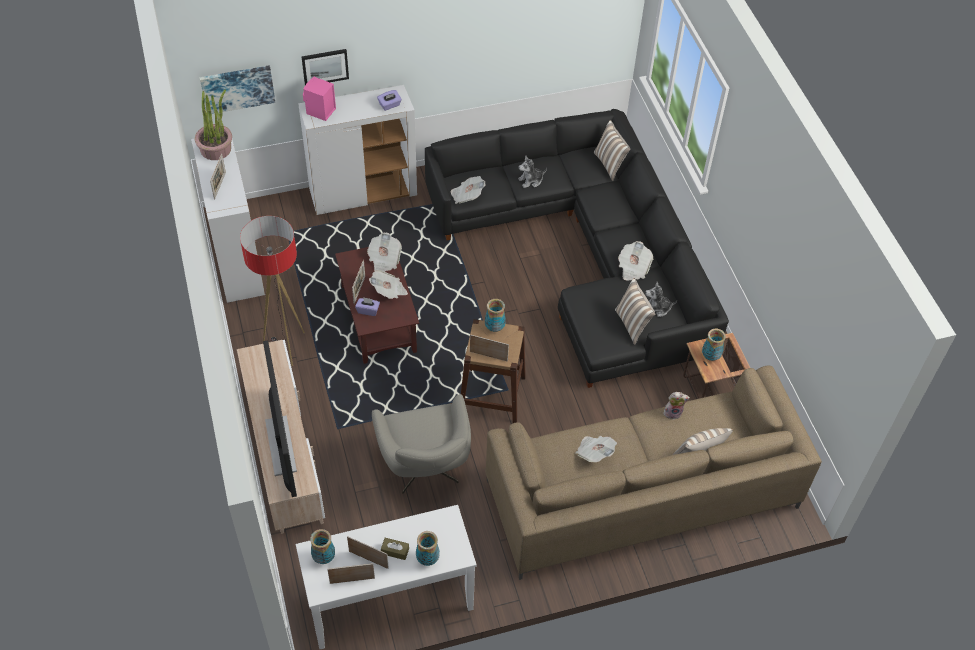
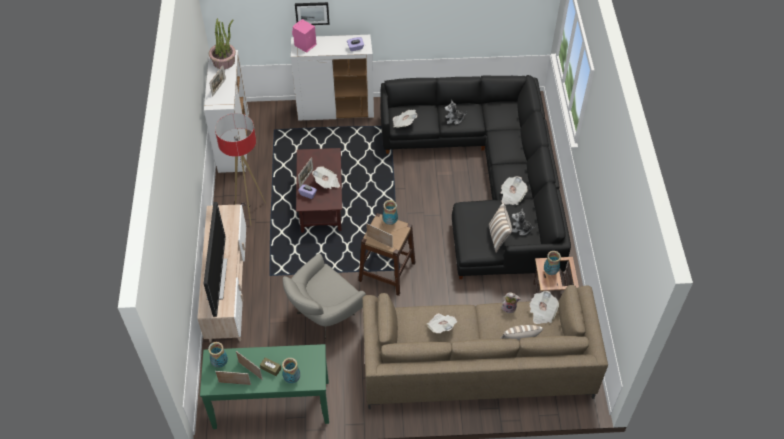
camera: 15 degrees right, 0 degrees up
picture [200,65,275,114] -> none
white console table [296,505,477,649] -> green console table [200,344,329,429]
newspaper [367,233,402,272] -> newspaper moved to [529,291,559,324]
grey armchair [372,394,471,494] -> grey armchair turned 45 degrees clockwise [283,253,366,339]
pillow [594,120,631,181] -> none

